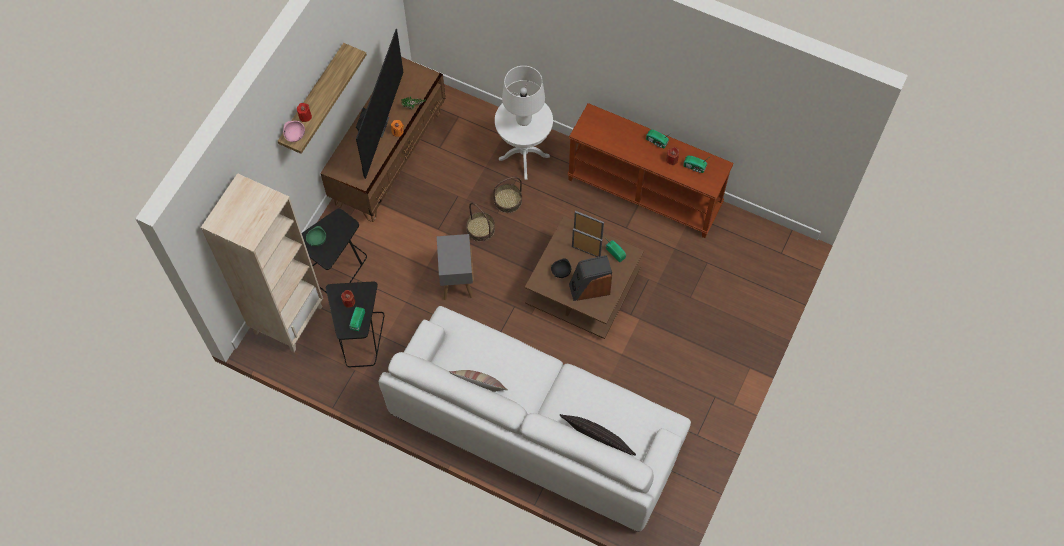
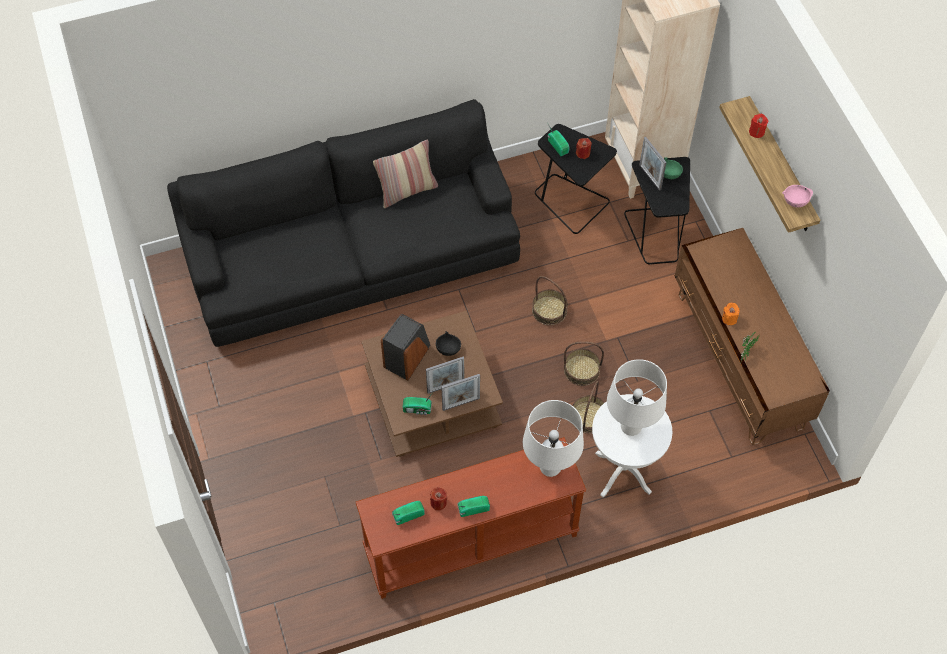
camera: 135 degrees right, 5 degrees down
pink bowl [283,121,305,142] -> pink bowl moved to [782,185,813,208]
television [356,29,404,179] -> none
white sofa [379,306,691,532] -> black sofa [167,99,520,347]
grey side table [437,234,474,300] -> basket [532,276,568,326]
pillow [560,414,636,456] -> none
none -> white table lamp [523,400,584,477]
none -> picture frame [639,137,667,191]

